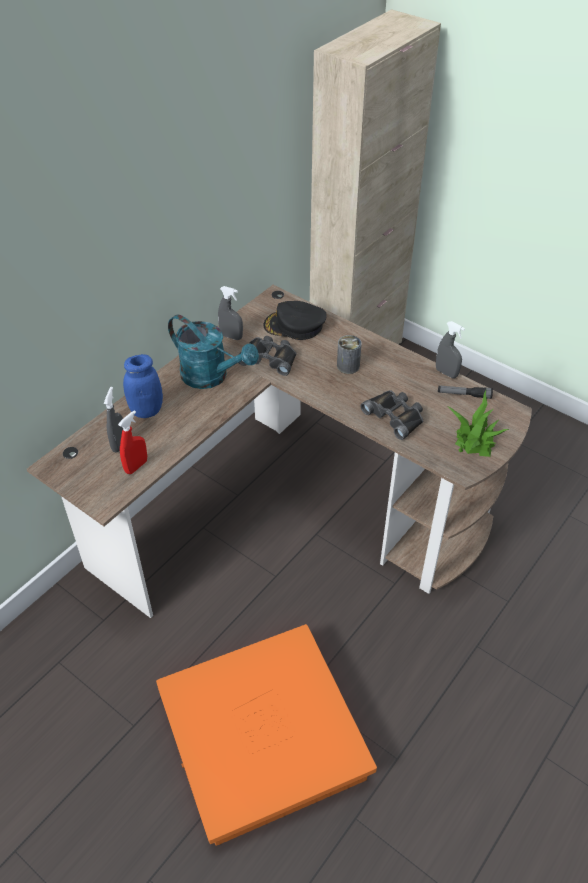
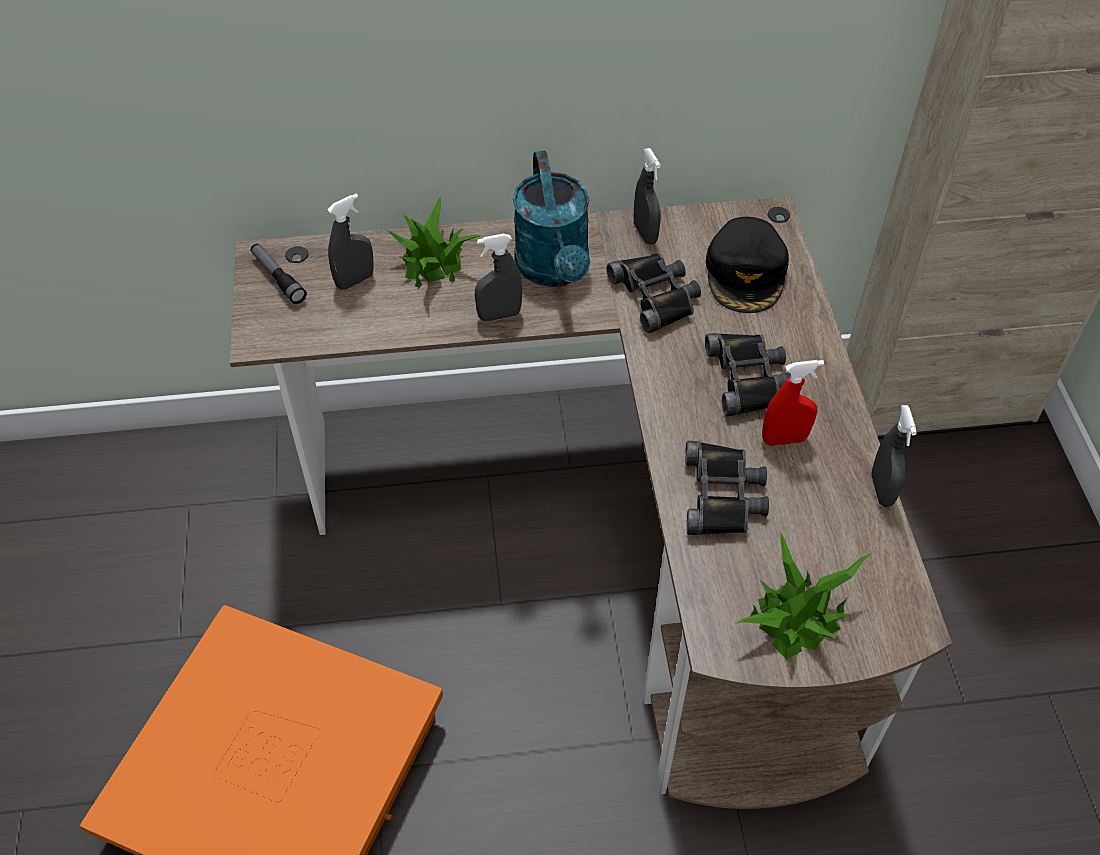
camera: 45 degrees right, 5 degrees up
red spray bottle [118,410,147,474] -> red spray bottle moved to [762,360,824,446]
blue jar [123,354,163,418] -> potted plant [386,196,480,288]
black cap [264,301,327,340] -> black cap turned 135 degrees counterclockwise [706,217,789,313]
can [337,335,362,374] -> black binoculars [705,333,791,416]
flashlight [438,386,493,399] -> flashlight moved to [251,244,307,304]
none -> grey spray bottle [475,234,522,322]

